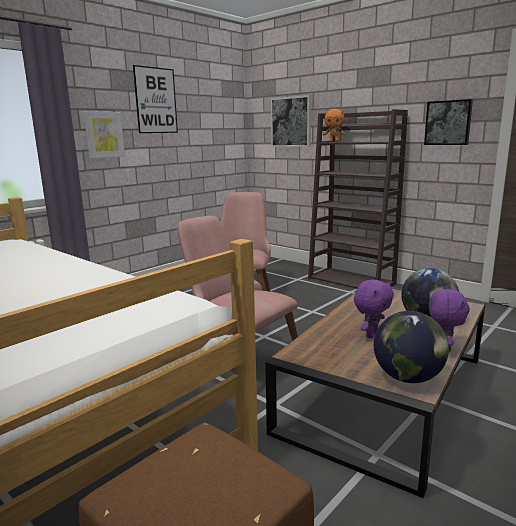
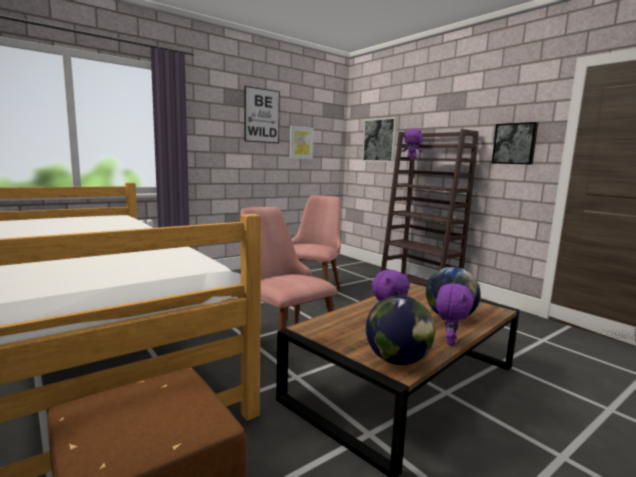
camera: 10 degrees right, 5 degrees down
picture [84,111,125,158] -> picture moved to [290,126,314,159]
orange plush toy [323,109,345,142] -> purple plush toy [402,129,423,158]

